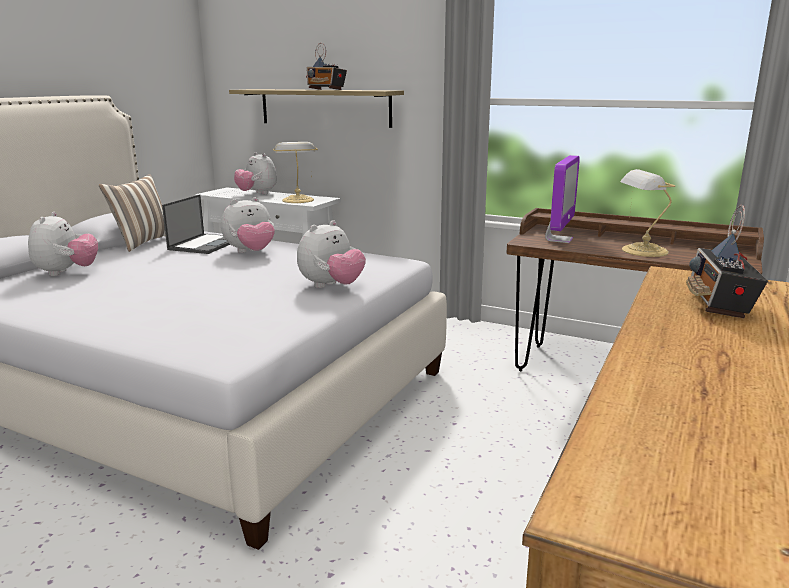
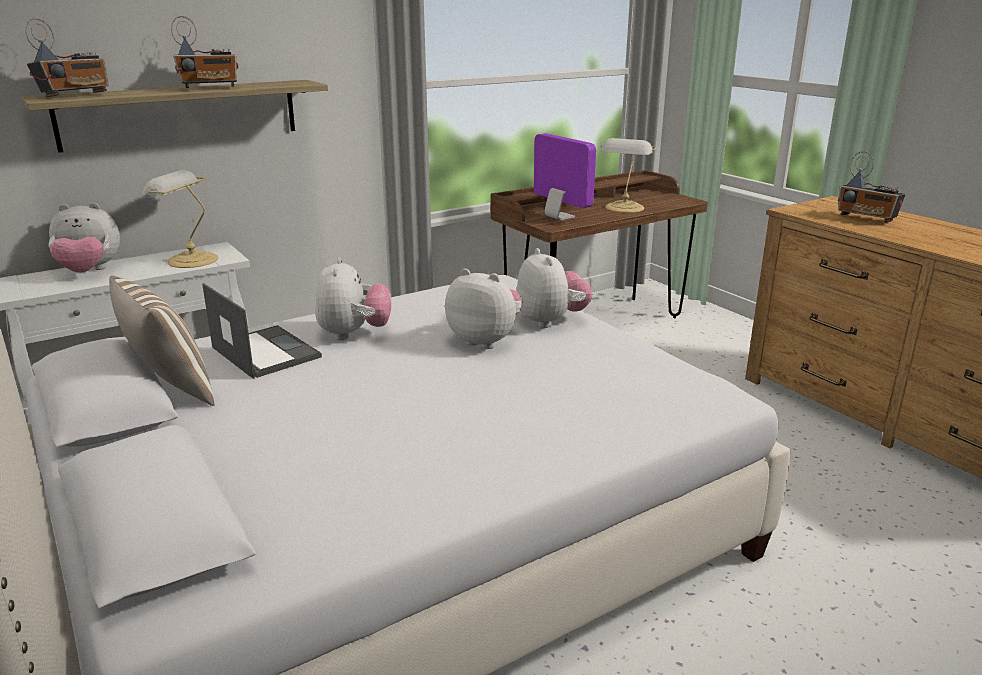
camera: 60 degrees left, 5 degrees up
plush toy [28,212,98,276] -> plush toy moved to [445,268,523,349]
none -> radio [25,18,109,97]

